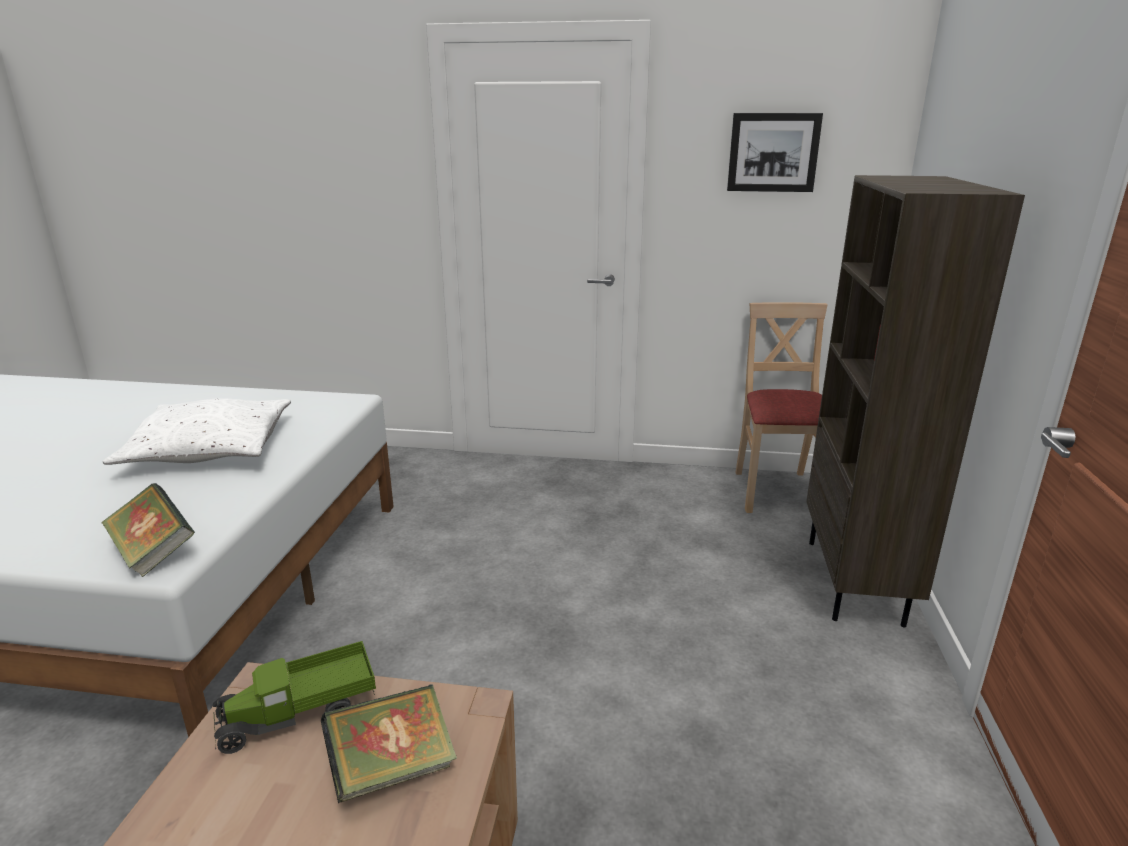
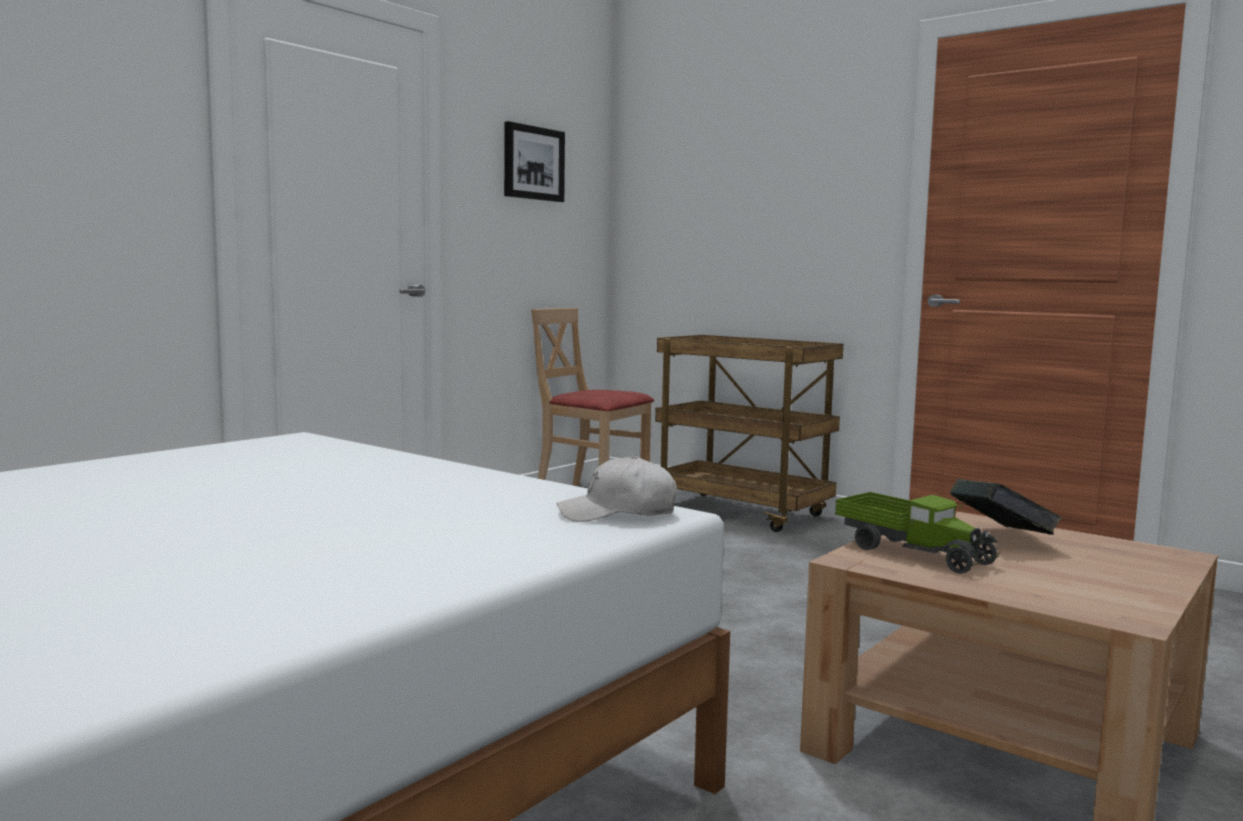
camera: 60 degrees left, 15 degrees down
book [102,483,195,577] -> white cap [557,455,677,522]
white pillow [103,398,291,465] -> none
toy truck [213,641,376,754] -> toy truck turned 45 degrees counterclockwise [835,492,999,574]
brown bookcase [806,175,1025,627] -> brown cart [655,335,843,532]

